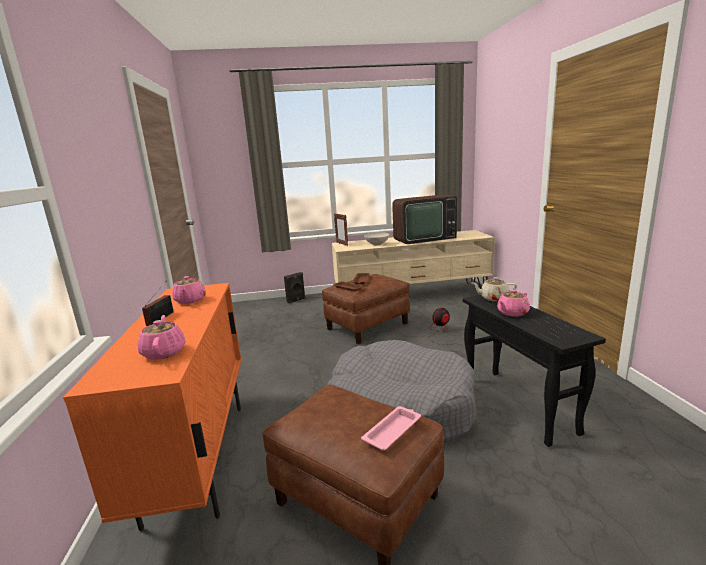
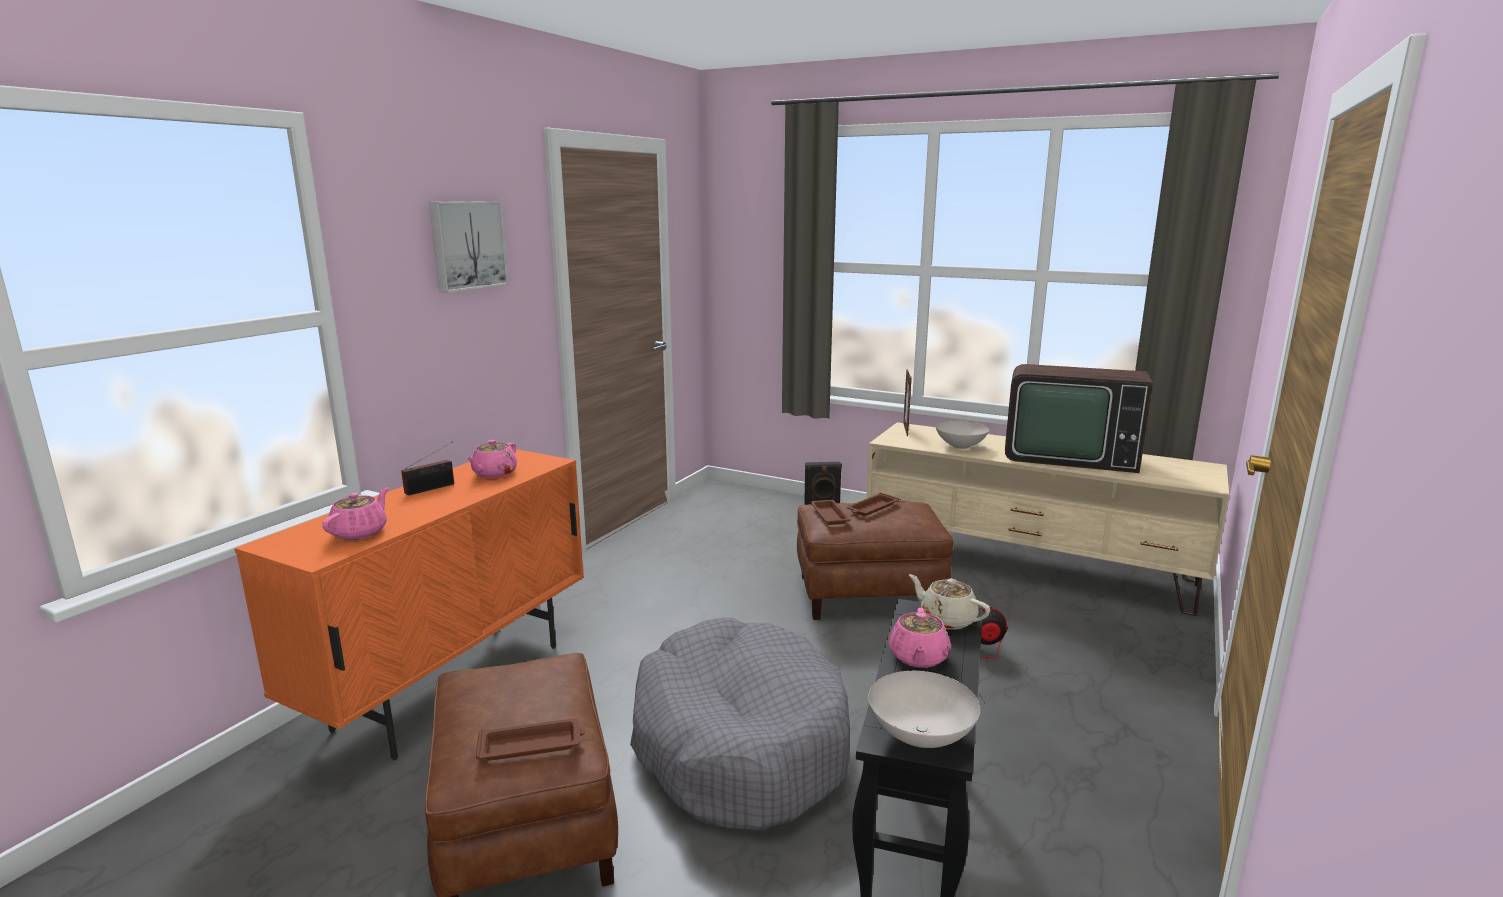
camera: 35 degrees right, 0 degrees up
pink tray [361,406,421,451] -> brown tray [476,718,585,761]
pink teapot [497,290,530,317] -> pink teapot turned 75 degrees counterclockwise [888,608,951,668]
none -> picture [429,201,509,293]
none -> white bowl [869,671,981,748]

